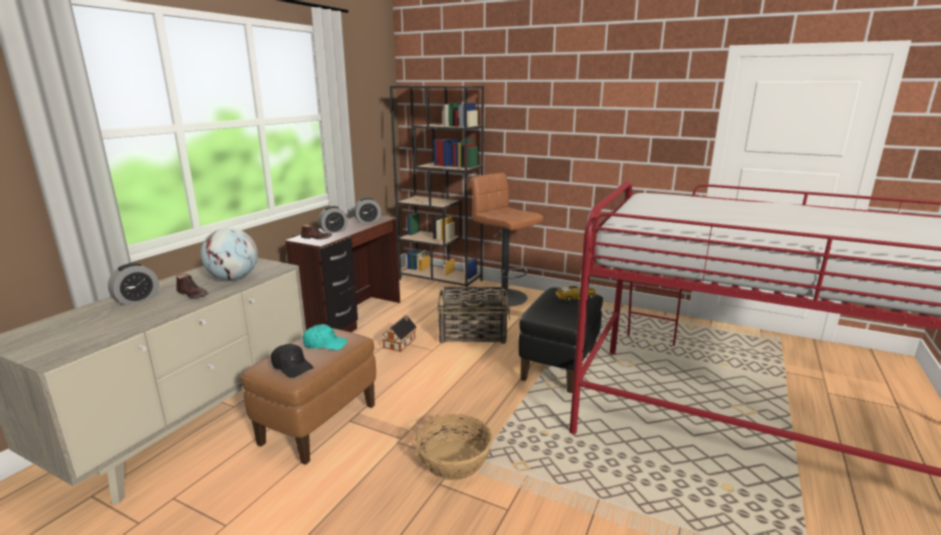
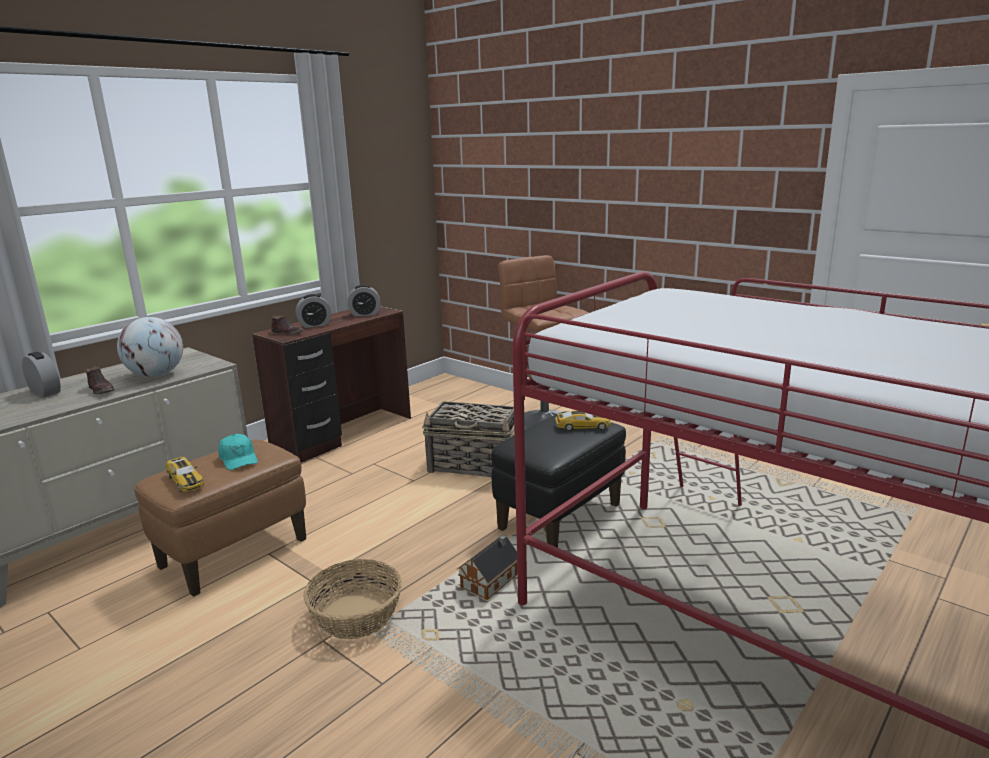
camera: 15 degrees right, 0 degrees up
alarm clock [108,263,159,305] -> alarm clock turned 105 degrees counterclockwise [22,352,61,397]
black cap [271,344,314,378] -> toy car [166,457,204,492]
turquoise cap [303,324,348,350] -> turquoise cap turned 45 degrees clockwise [218,434,258,470]
toy house [381,315,417,352] -> toy house moved to [457,534,517,600]
bookcase [390,86,484,287] -> none

